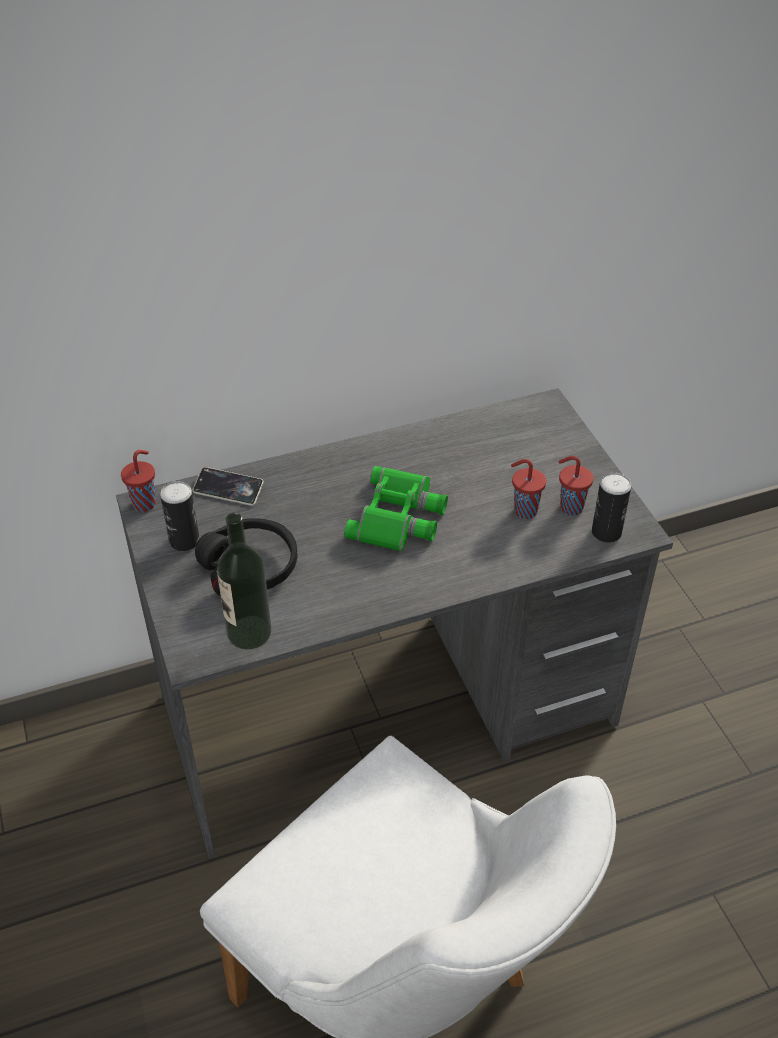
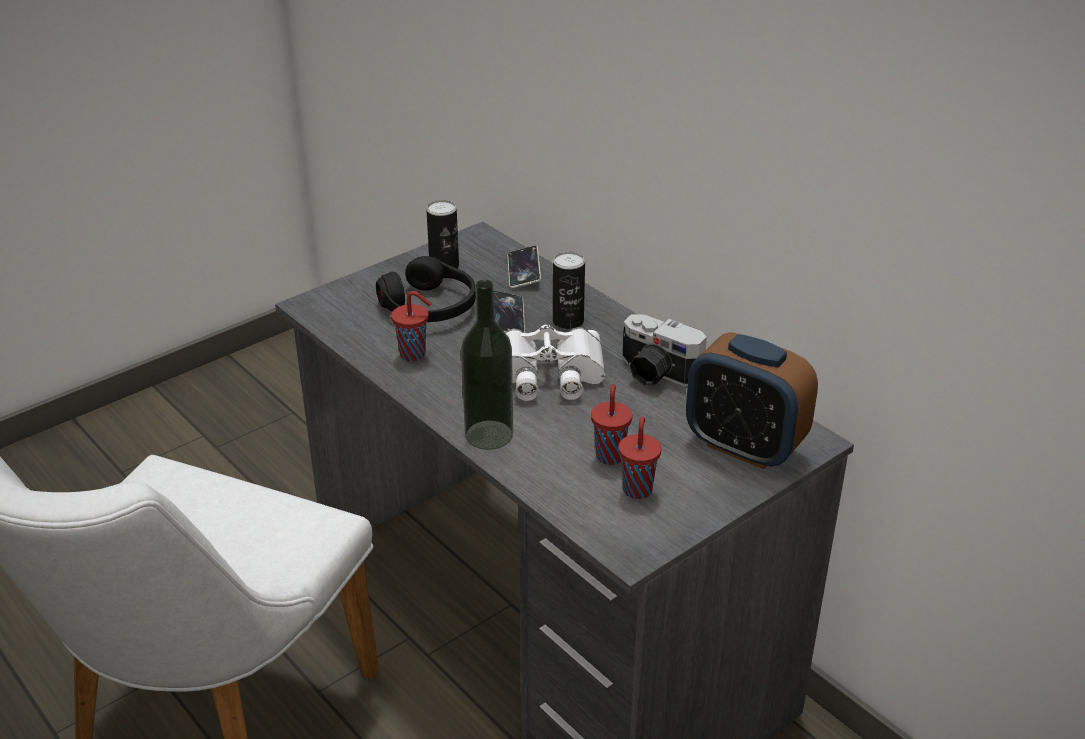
camera: 70 degrees right, 10 degrees down
red cup [121,450,156,512] -> red cup moved to [391,291,431,361]
bottle [217,513,271,649] -> bottle moved to [461,280,513,450]
green binoculars [344,466,448,552] -> white binoculars [505,324,605,401]
can [592,473,632,543] -> can moved to [553,252,585,329]
none -> phone [493,291,525,333]
none -> camera [623,314,707,386]
none -> alarm clock [686,332,818,469]

